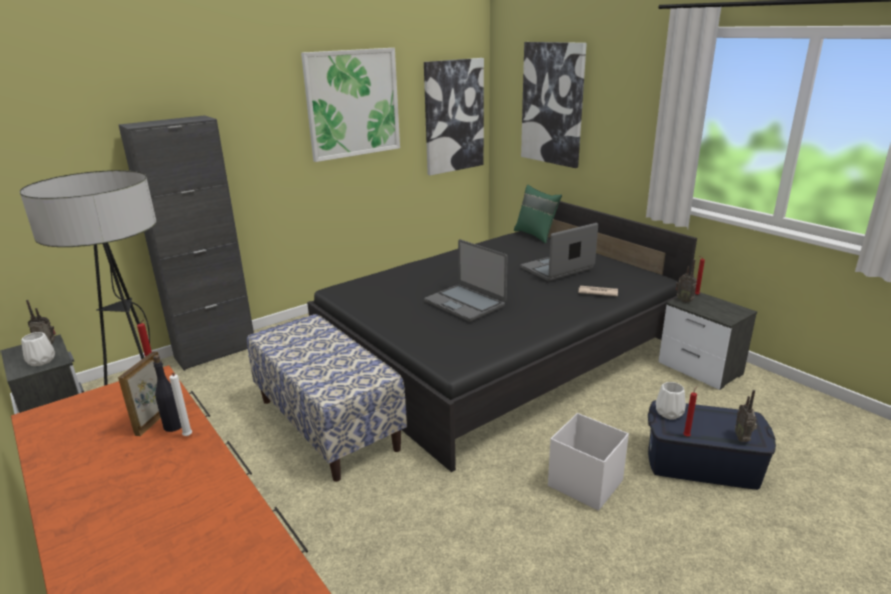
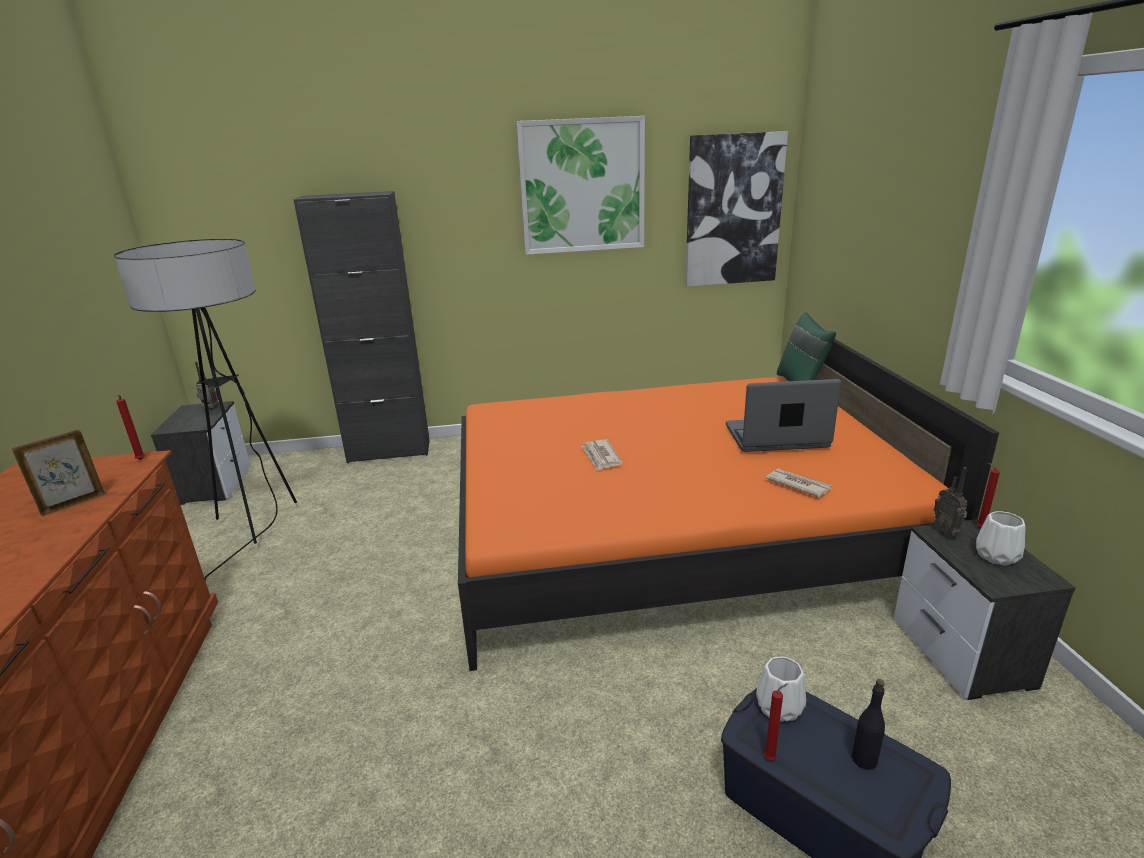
camera: 30 degrees right, 0 degrees up
white vase [21,332,55,366] -> white vase moved to [976,511,1025,566]
black bottle [153,355,182,432] -> black bottle moved to [852,679,885,770]
white candle [169,373,192,436] -> none
bench [247,314,407,482] -> none
black bed [307,193,697,472] -> orange bed [458,339,999,671]
laptop [424,239,507,322] -> newspaper [581,439,622,471]
picture [521,42,587,168] -> none
white storage box [548,413,629,511] -> none
radio [735,390,757,442] -> none

